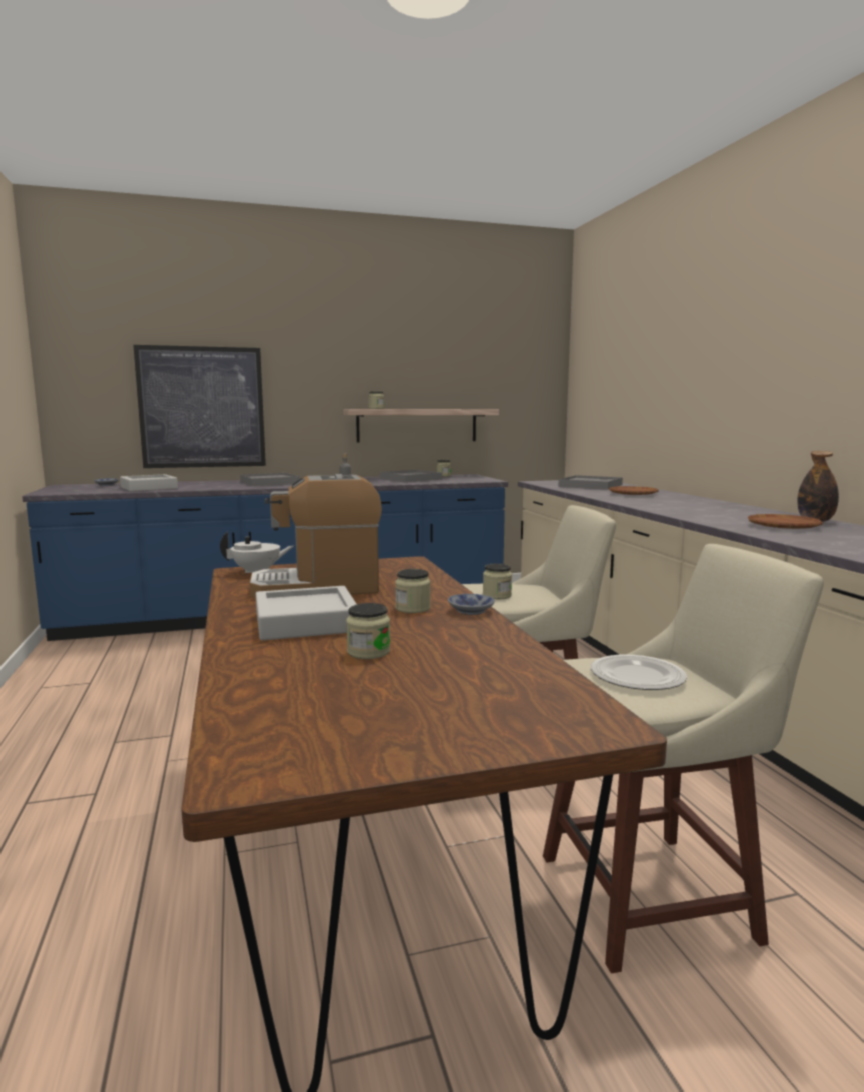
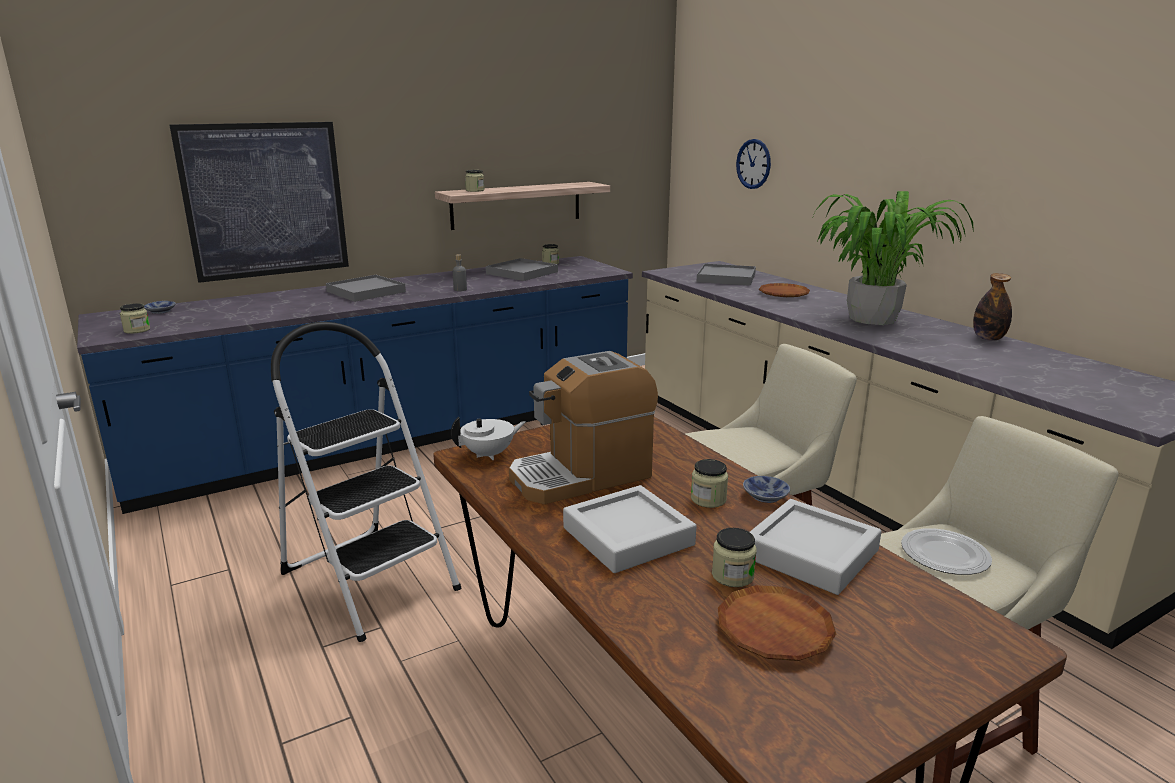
camera: 15 degrees left, 10 degrees up
grey tray [120,474,178,491] -> grey tray moved to [750,499,882,595]
jar [483,563,512,599] -> jar moved to [120,303,150,334]
brown plate [748,514,823,529] -> brown plate moved to [718,585,836,661]
none -> step ladder [271,322,461,642]
none -> wall clock [736,139,771,189]
none -> potted plant [813,191,974,325]

